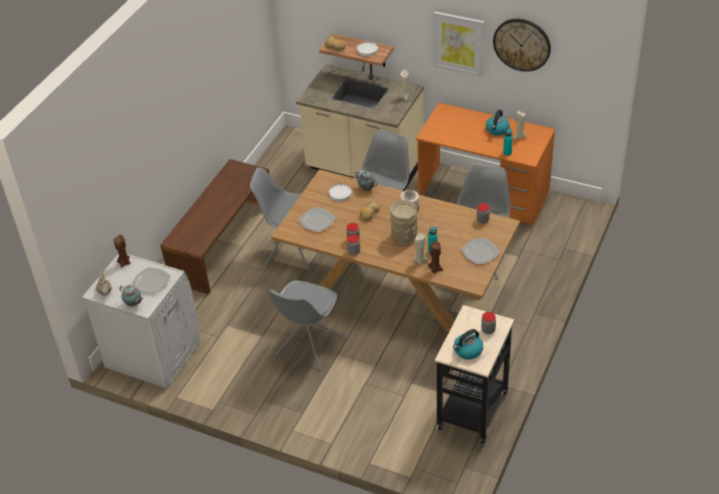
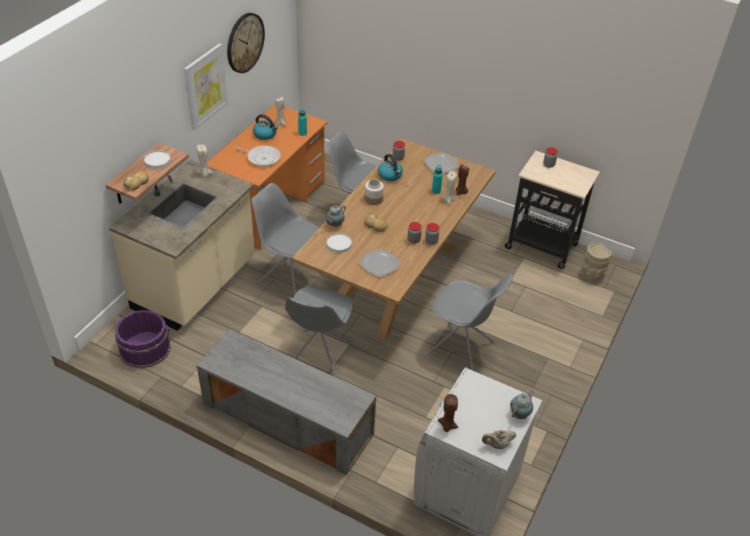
camera: 90 degrees left, 0 degrees up
plate [131,267,171,295] -> none
brown bench [160,159,269,294] -> grey bench [196,329,376,475]
beige vase [390,200,417,246] -> beige vase moved to [581,242,612,280]
kettle [453,329,483,360] -> kettle moved to [378,154,403,181]
none -> purple bucket [115,310,171,368]
none -> frying pan [233,145,281,167]

